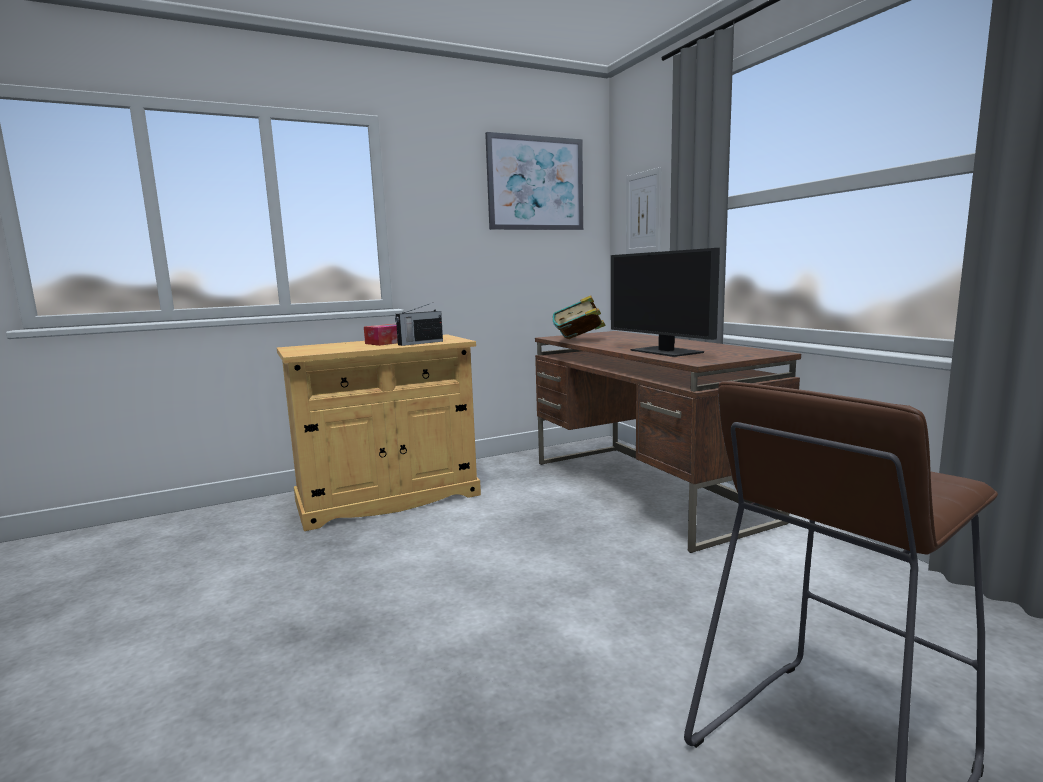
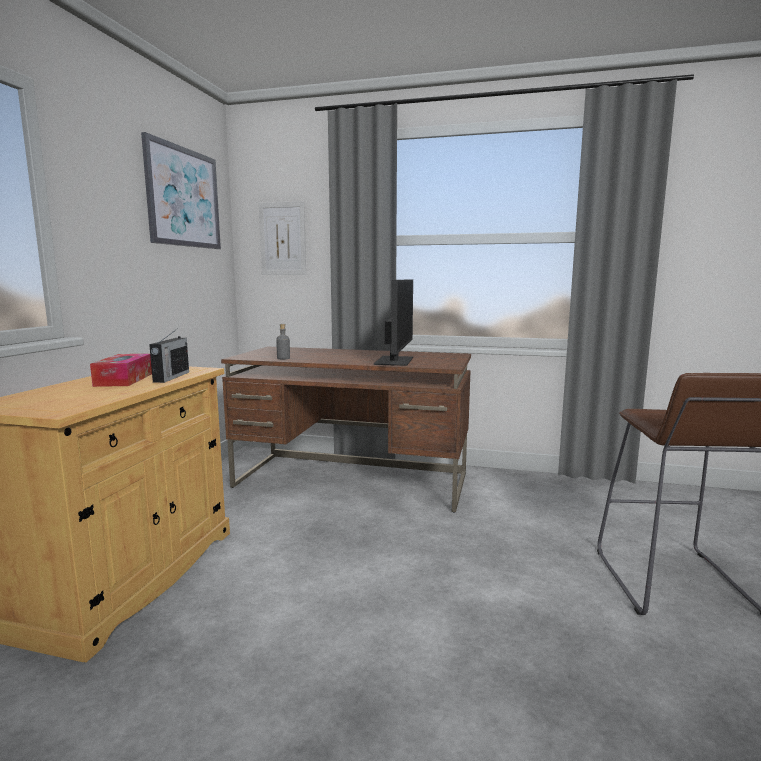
camera: 50 degrees left, 0 degrees up
book [553,295,605,339] -> grey bottle [276,324,290,359]
monitor [611,248,720,357] -> monitor turned 90 degrees counterclockwise [373,279,413,366]

